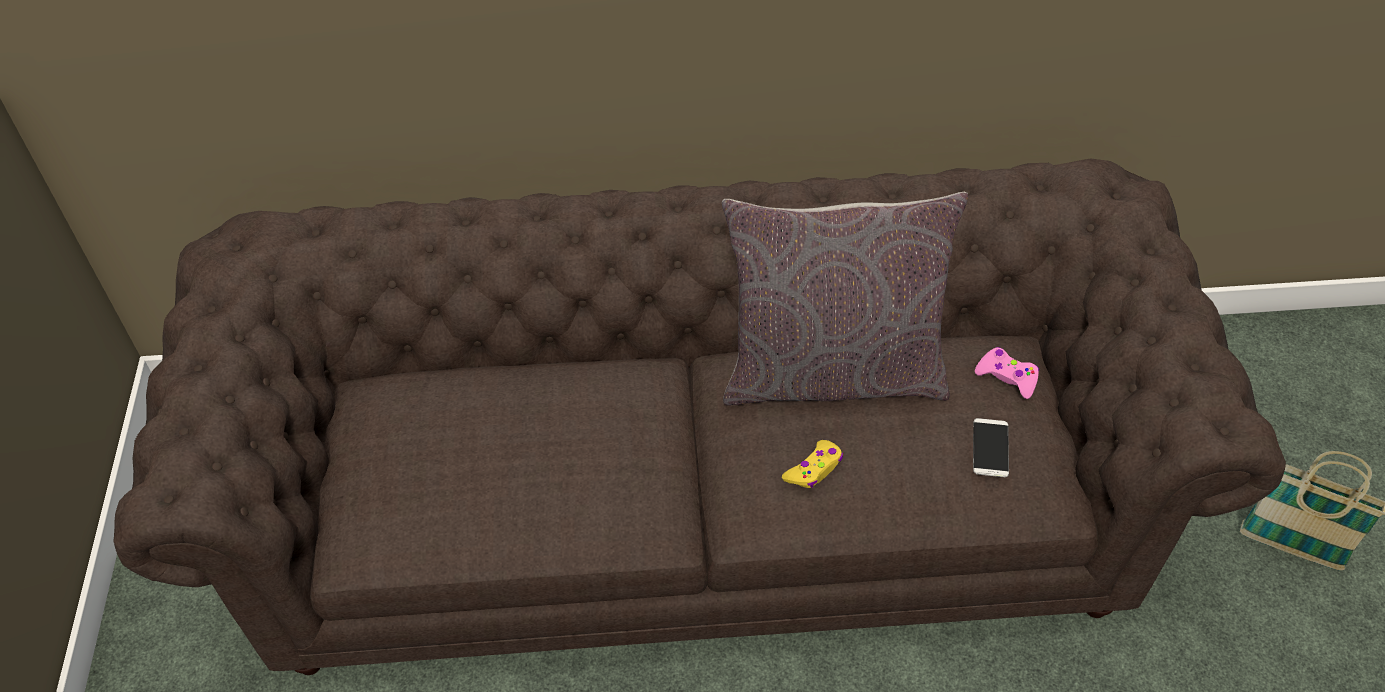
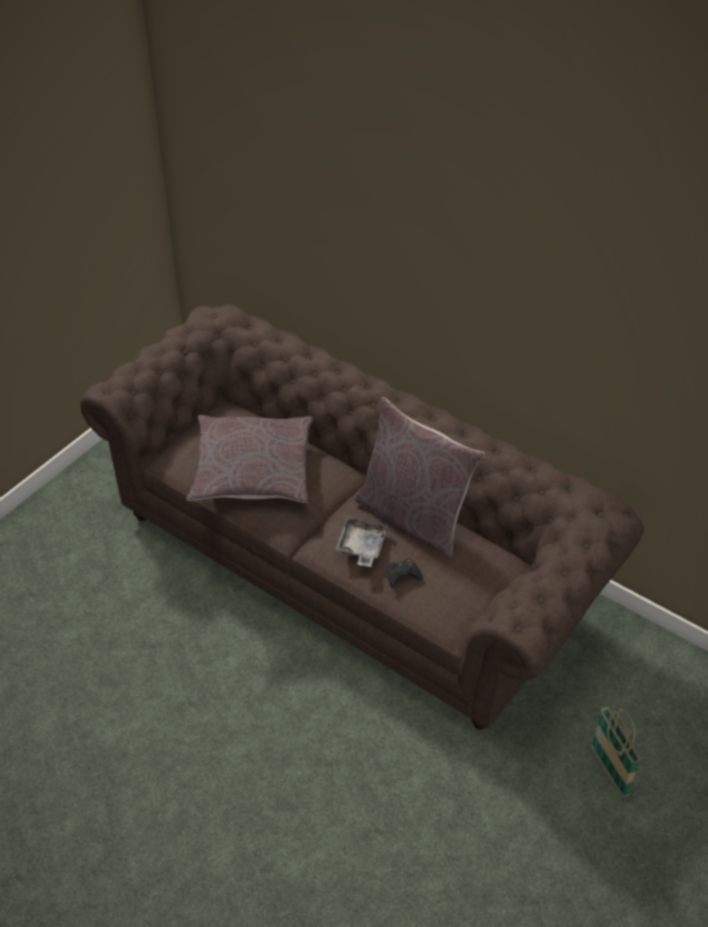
camera: 40 degrees right, 5 degrees down
yellow game controller [782,440,843,488] -> grey tray [335,517,388,567]
phone [973,418,1009,477] -> none
pink game controller [975,347,1039,399] -> none
none -> grey pillow [186,415,313,503]
none -> black game controller [388,559,423,588]

